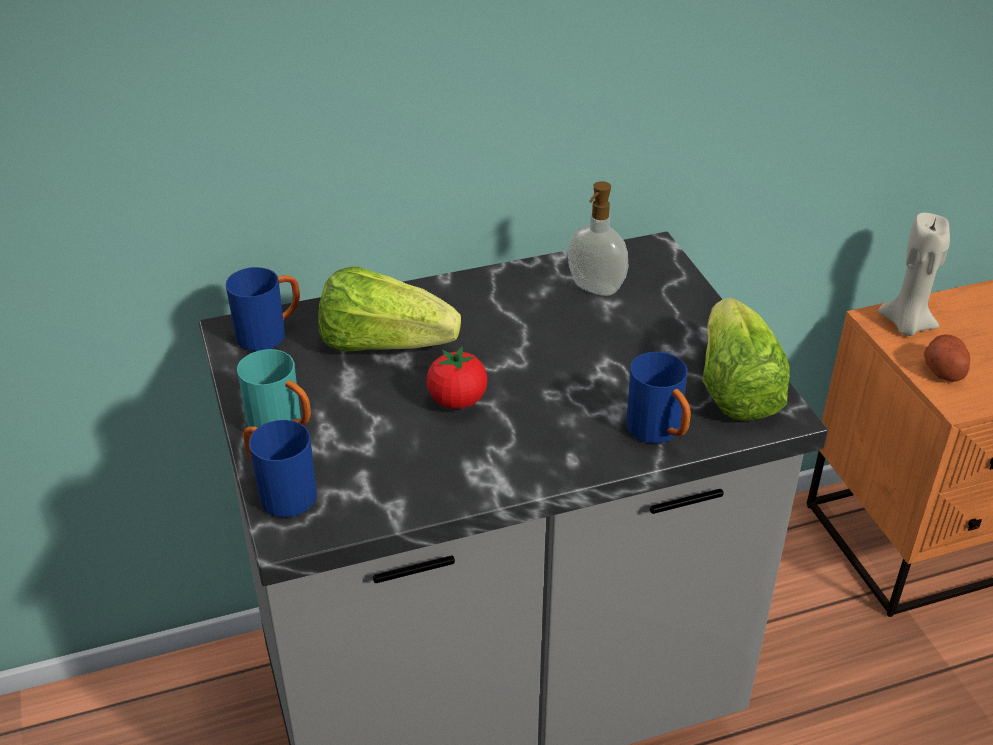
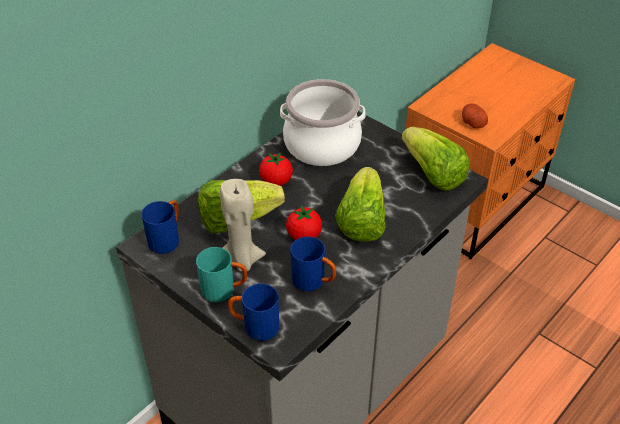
camera: 30 degrees left, 5 degrees up
soap dispenser [567,181,628,296] -> cooking pot [280,79,366,166]
blue mug [626,352,691,444] -> blue mug moved to [290,237,336,291]
beige candle [878,213,950,336] -> beige candle moved to [220,179,266,271]
none -> tomato [259,152,293,186]
none -> lettuce [335,167,386,242]

